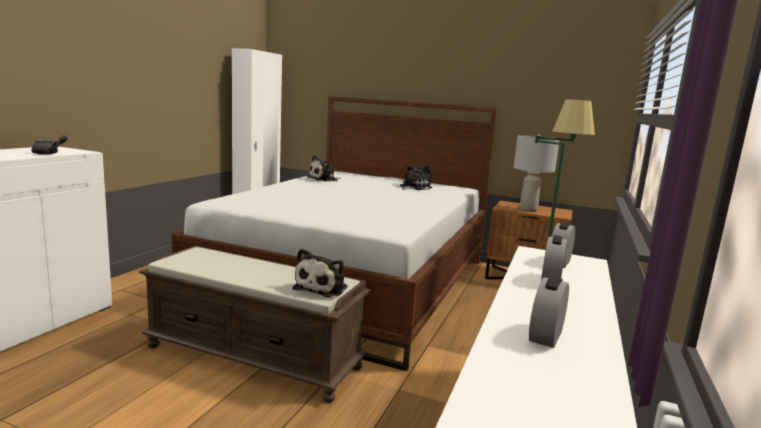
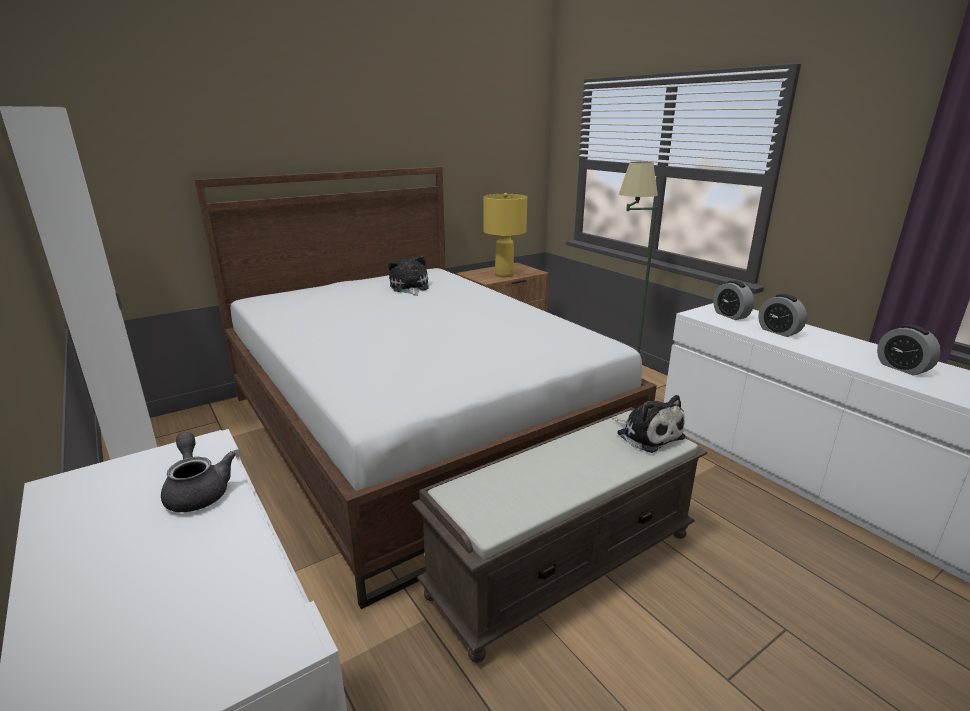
camera: 55 degrees left, 10 degrees up
plush toy [307,155,340,182] -> none
grey table lamp [513,134,560,212] -> yellow table lamp [484,193,527,278]

